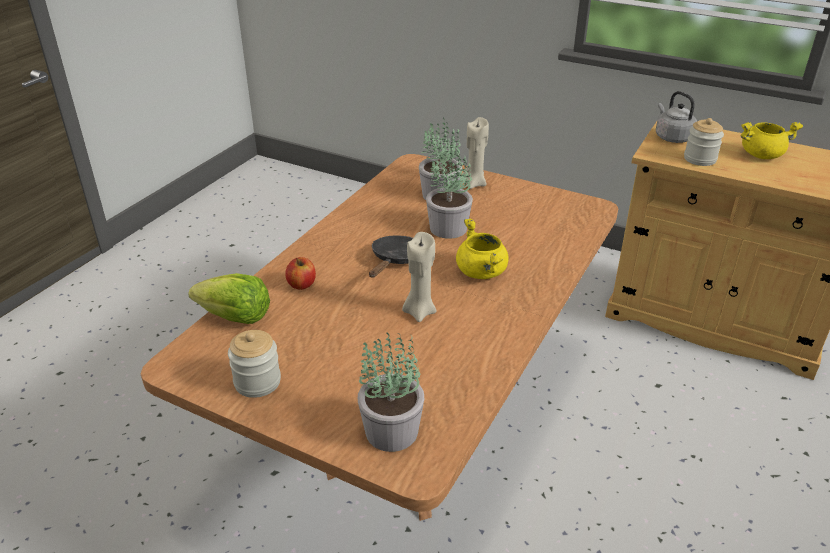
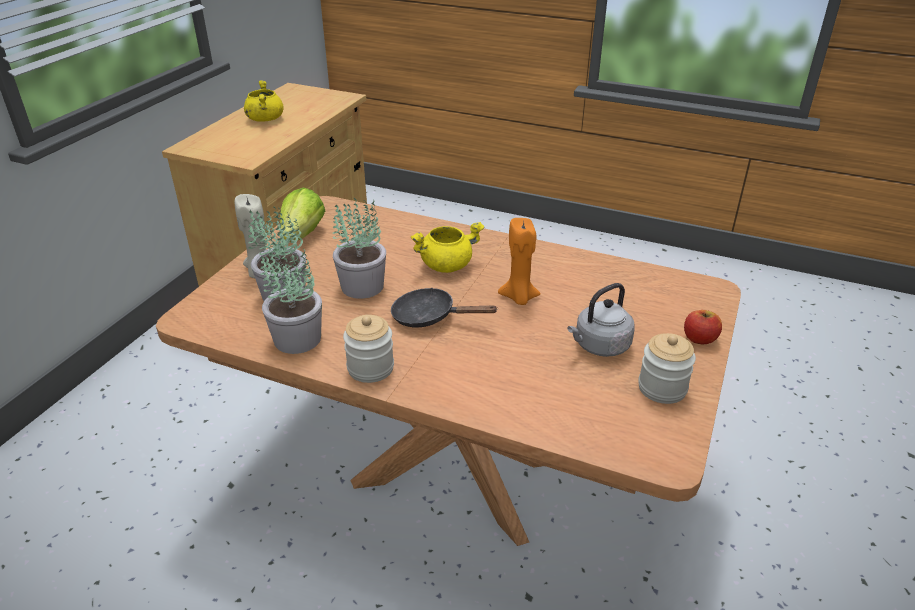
camera: 95 degrees left, 0 degrees up
lettuce [188,273,270,324] -> lettuce moved to [280,187,325,242]
apple [285,257,316,290] -> apple moved to [684,310,722,344]
potted plant [358,332,424,452] -> potted plant moved to [260,242,322,354]
beige candle [402,232,436,322] -> orange candle [498,218,541,305]
grey kettle [656,91,697,143] -> grey kettle moved to [567,283,635,357]
jar [684,118,724,166] -> jar moved to [343,315,394,383]

